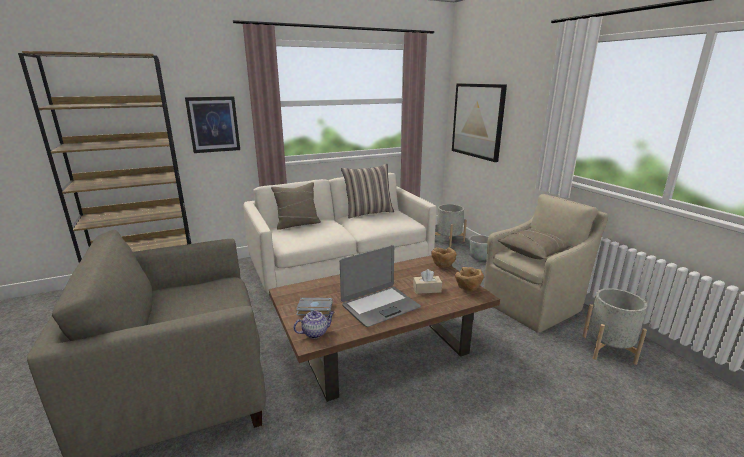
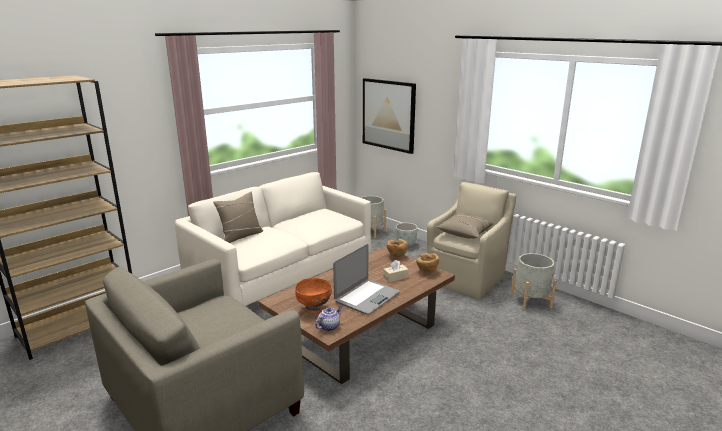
camera: 20 degrees left, 0 degrees up
picture [185,96,240,153] -> none
grey book [296,298,333,316] -> orange bowl [295,278,332,314]
pillow [341,164,394,218] -> none

